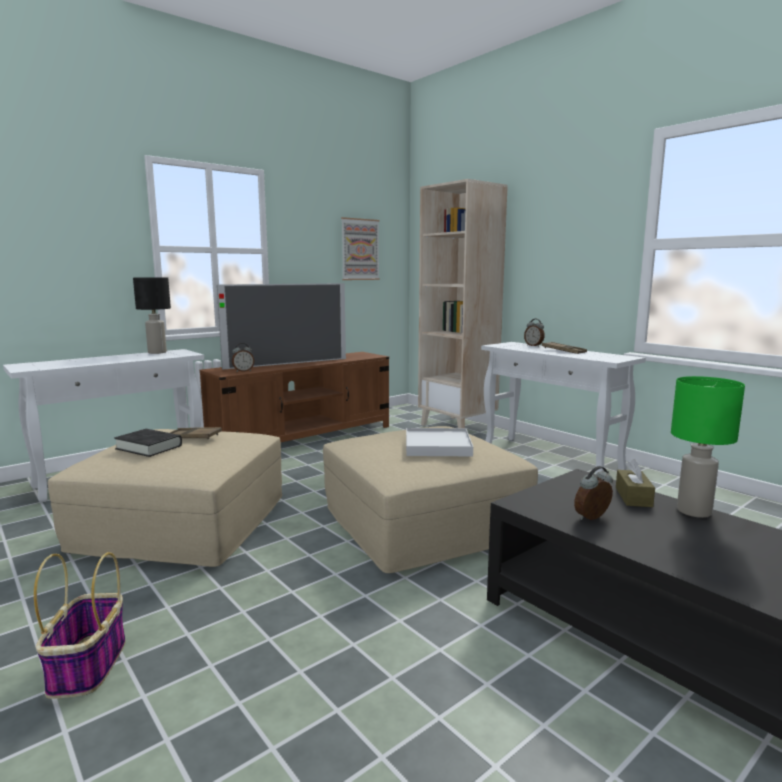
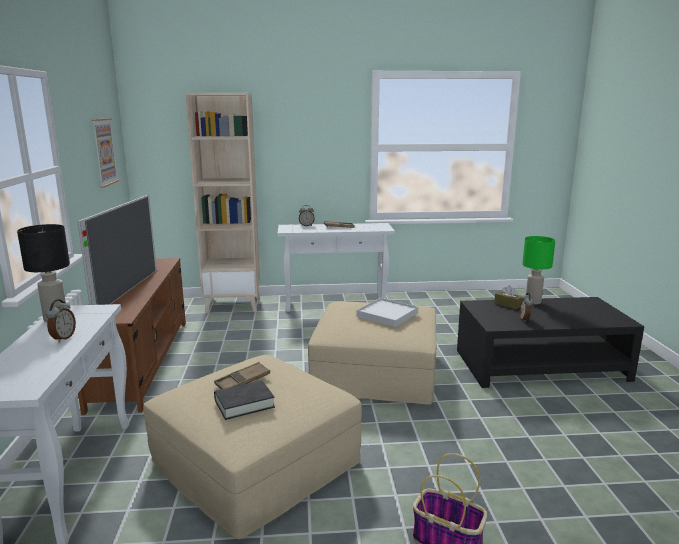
camera: 55 degrees left, 5 degrees up
alarm clock [232,343,254,372] -> alarm clock moved to [46,299,76,343]

